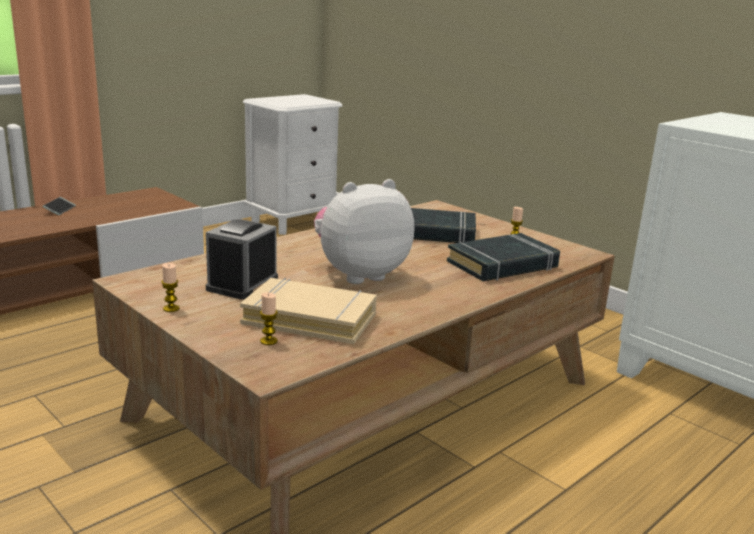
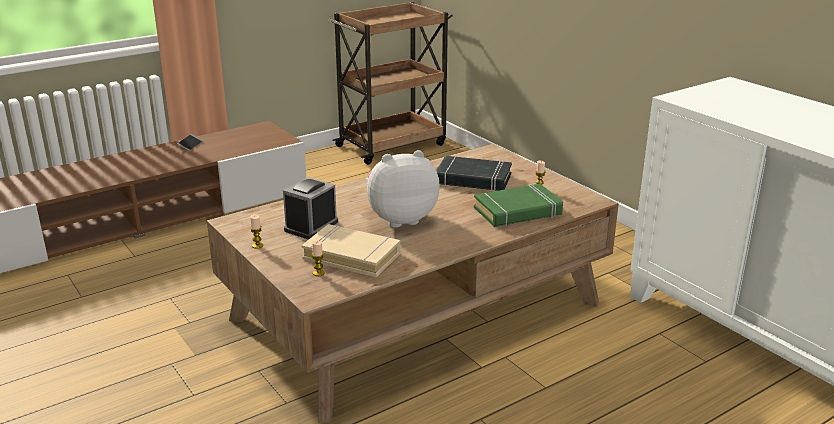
camera: 10 degrees right, 5 degrees up
white nightstand [243,94,343,235] -> brown cart [328,2,453,165]
black book [447,233,560,281] -> green book [474,184,563,227]

